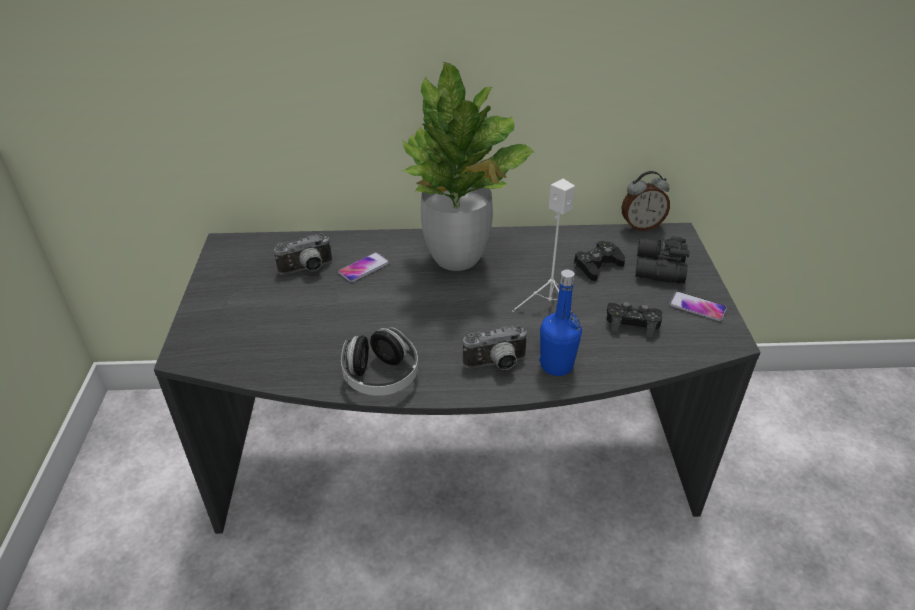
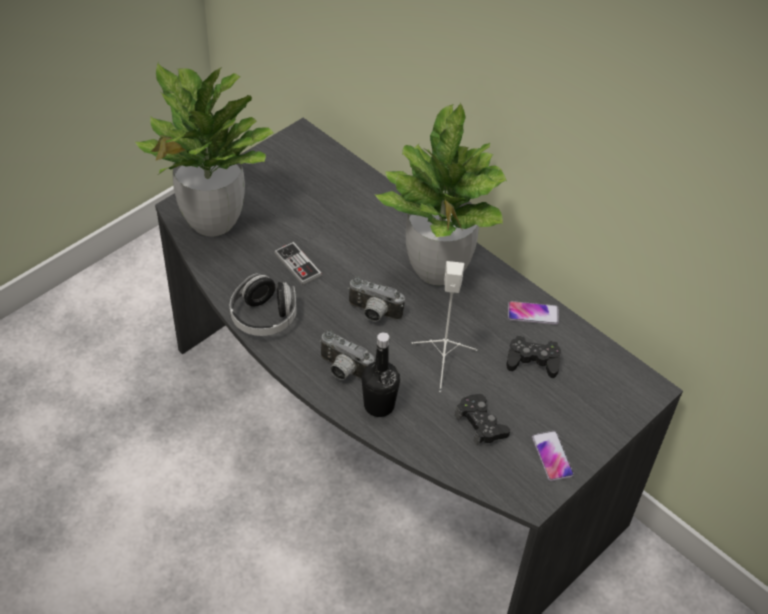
camera: 45 degrees right, 10 degrees up
camera [274,234,332,275] -> camera moved to [348,276,405,322]
phone [338,252,390,282] -> phone moved to [508,301,559,325]
blue bottle [539,270,582,376] -> black bottle [362,332,400,417]
alarm clock [622,171,670,231] -> none
black binoculars [635,236,690,283] -> none
none -> potted plant [135,62,274,236]
none -> game controller [274,242,322,285]

